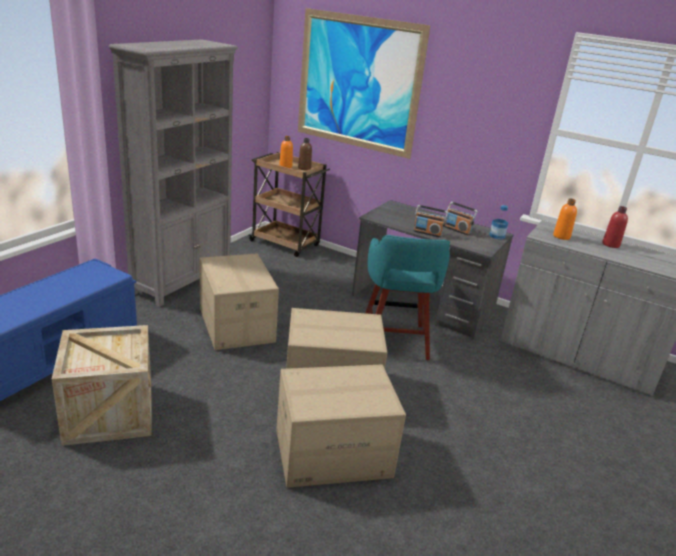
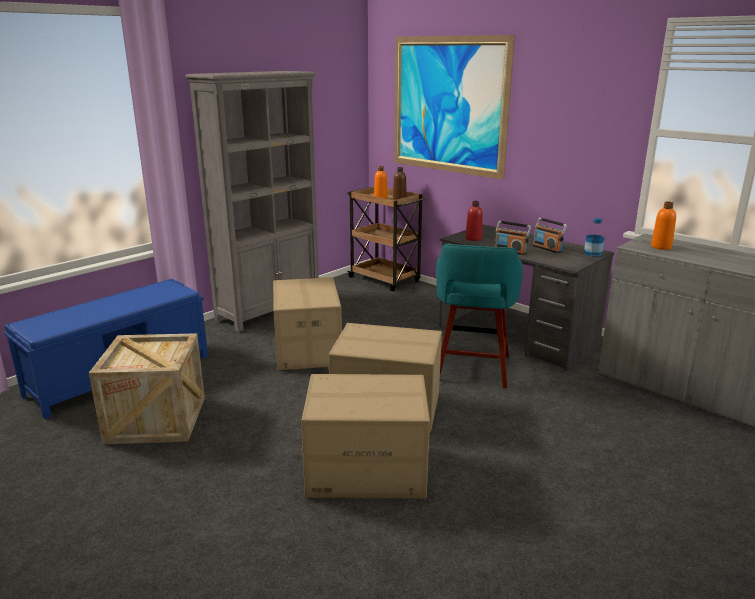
camera: 15 degrees right, 5 degrees down
red bottle [602,206,628,248] -> red bottle moved to [465,201,483,241]

